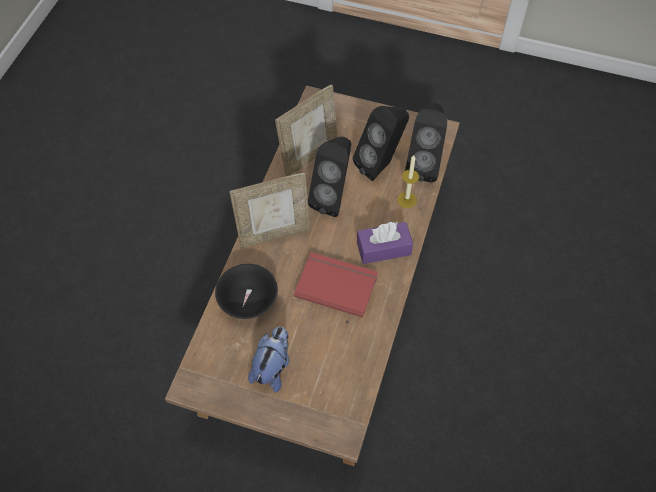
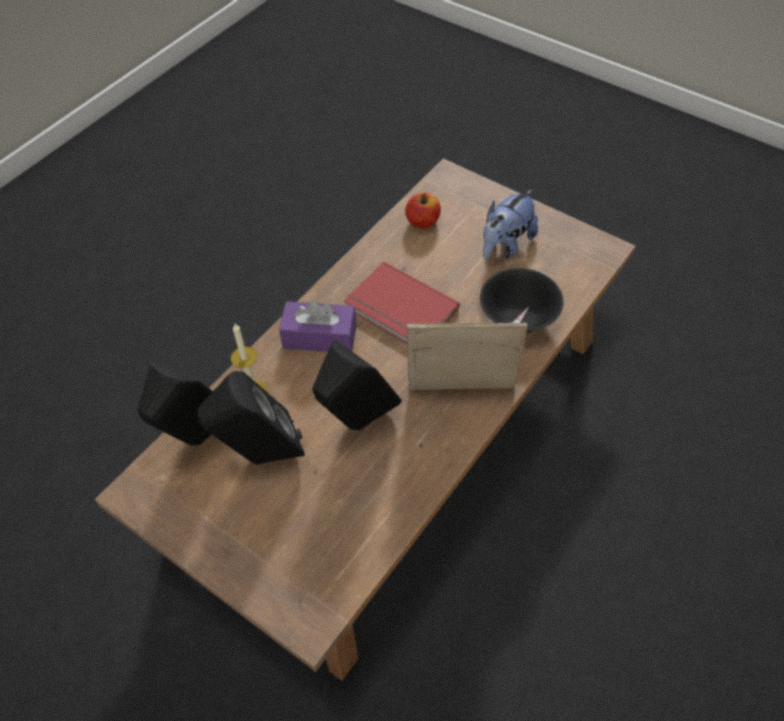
camera: 160 degrees left, 5 degrees down
picture frame [275,84,338,176] -> none
none -> apple [405,193,441,228]

